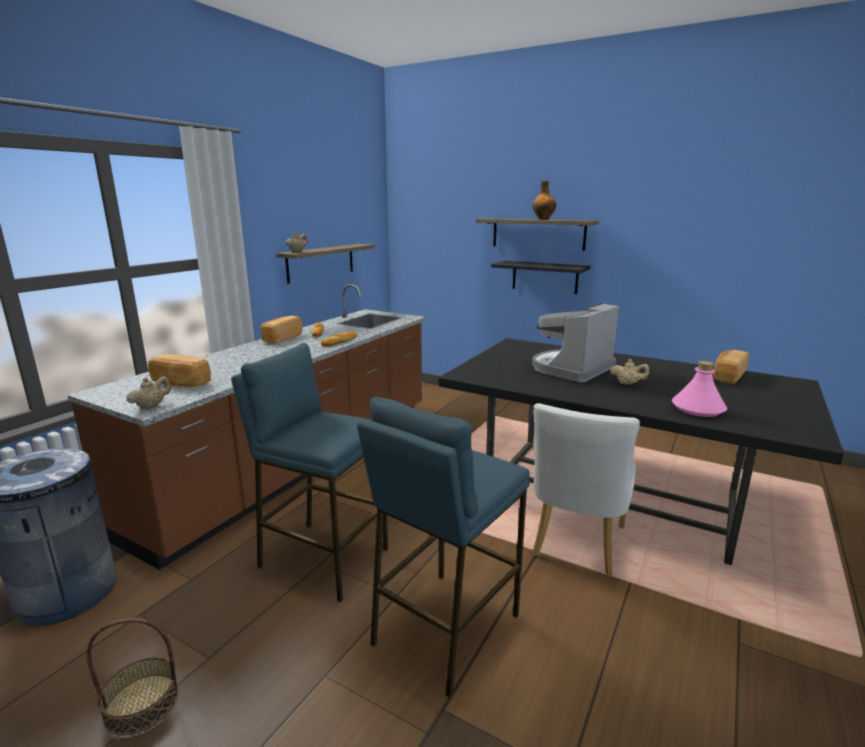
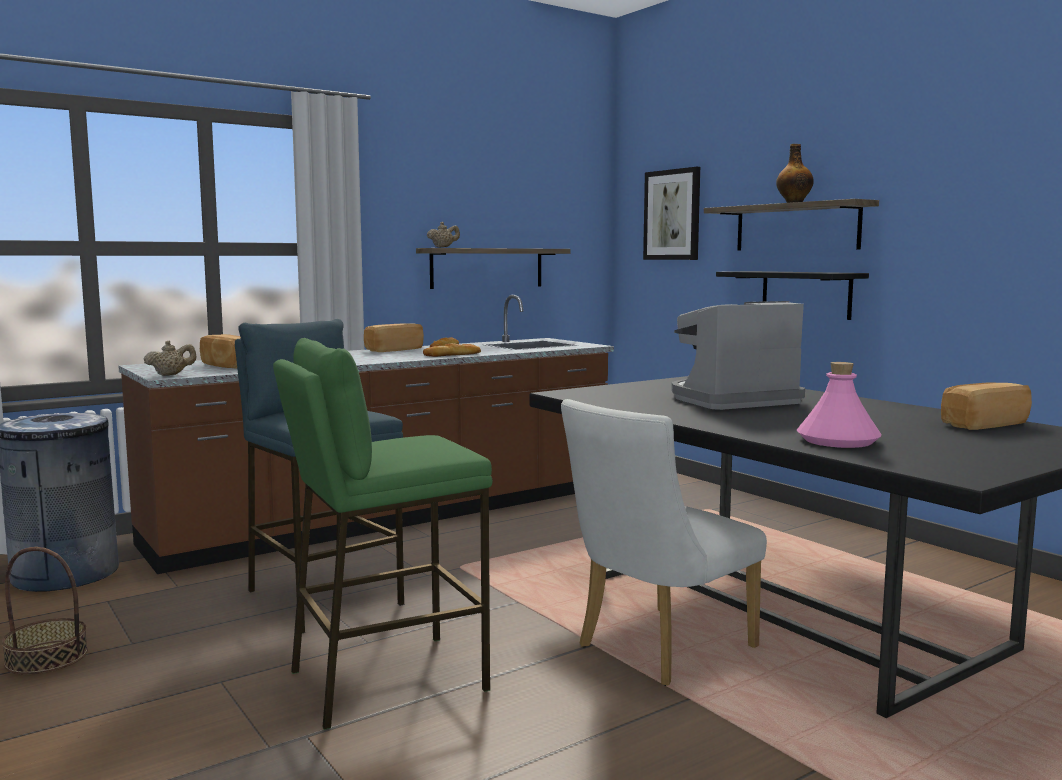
camera: 25 degrees right, 10 degrees down
blue stool [357,397,530,698] -> green stool [273,338,492,730]
beige teapot [610,359,650,385] -> none
none -> picture [643,167,700,260]

